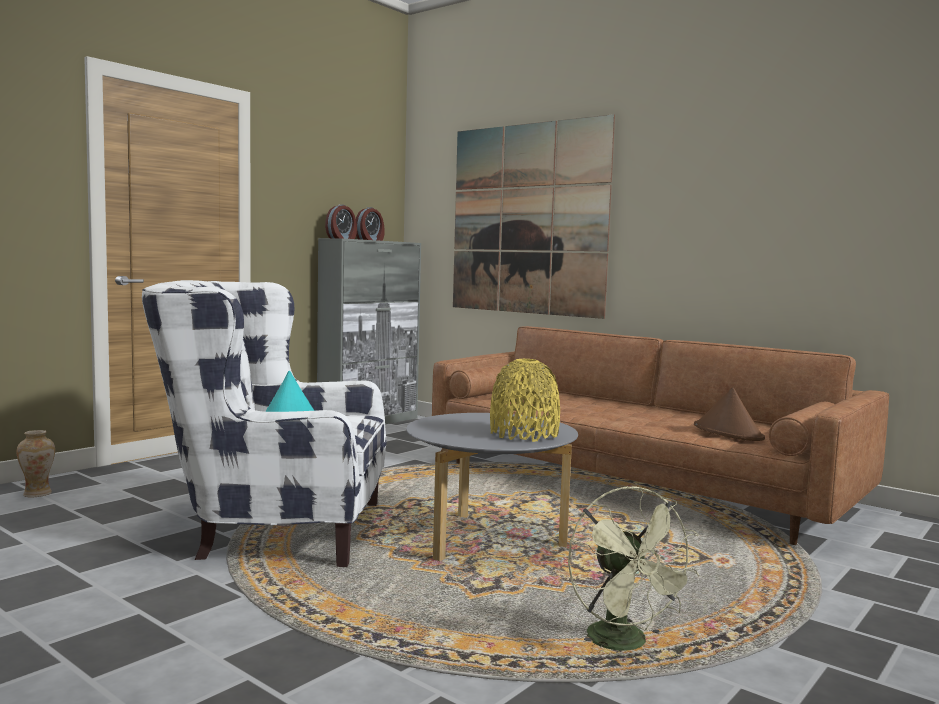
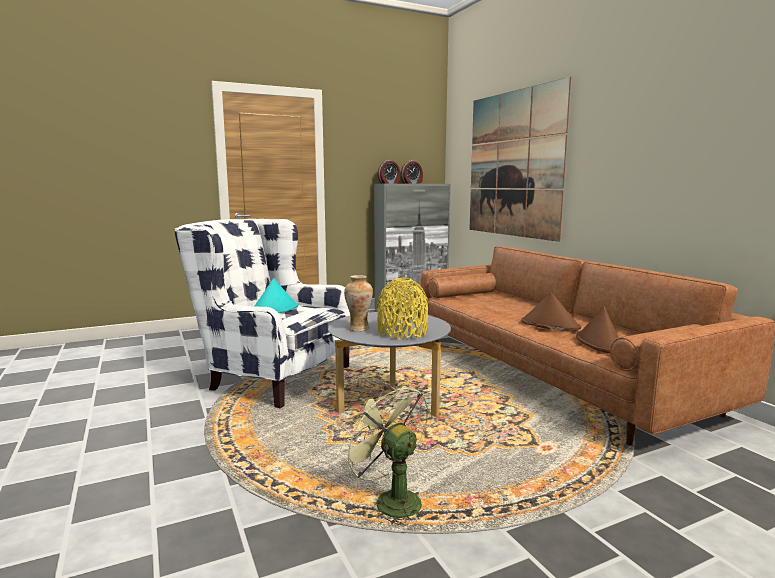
camera: 25 degrees right, 5 degrees up
vase [17,430,55,498] -> vase moved to [344,275,373,331]
green fan [568,486,700,651] -> green fan turned 135 degrees clockwise [339,382,428,526]
none -> brown hat [522,292,581,331]

